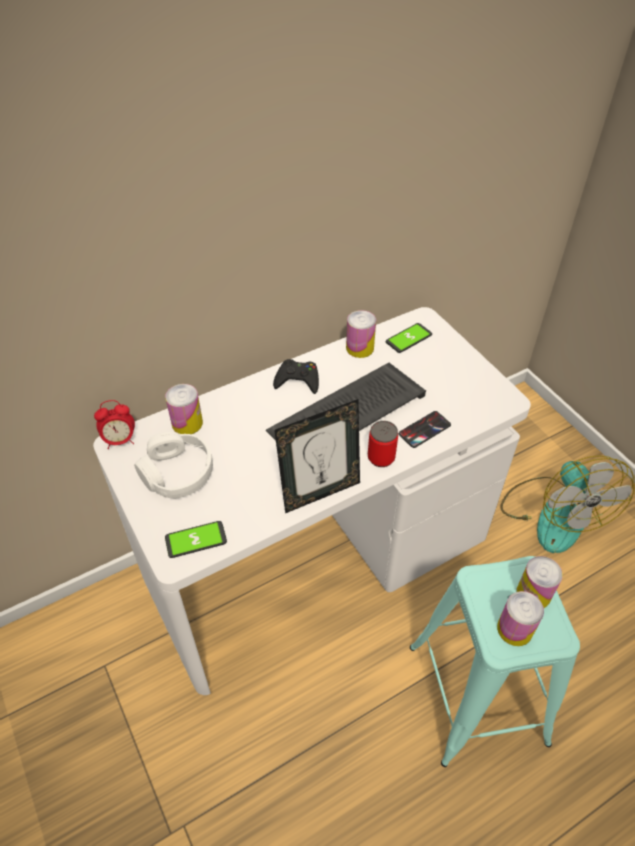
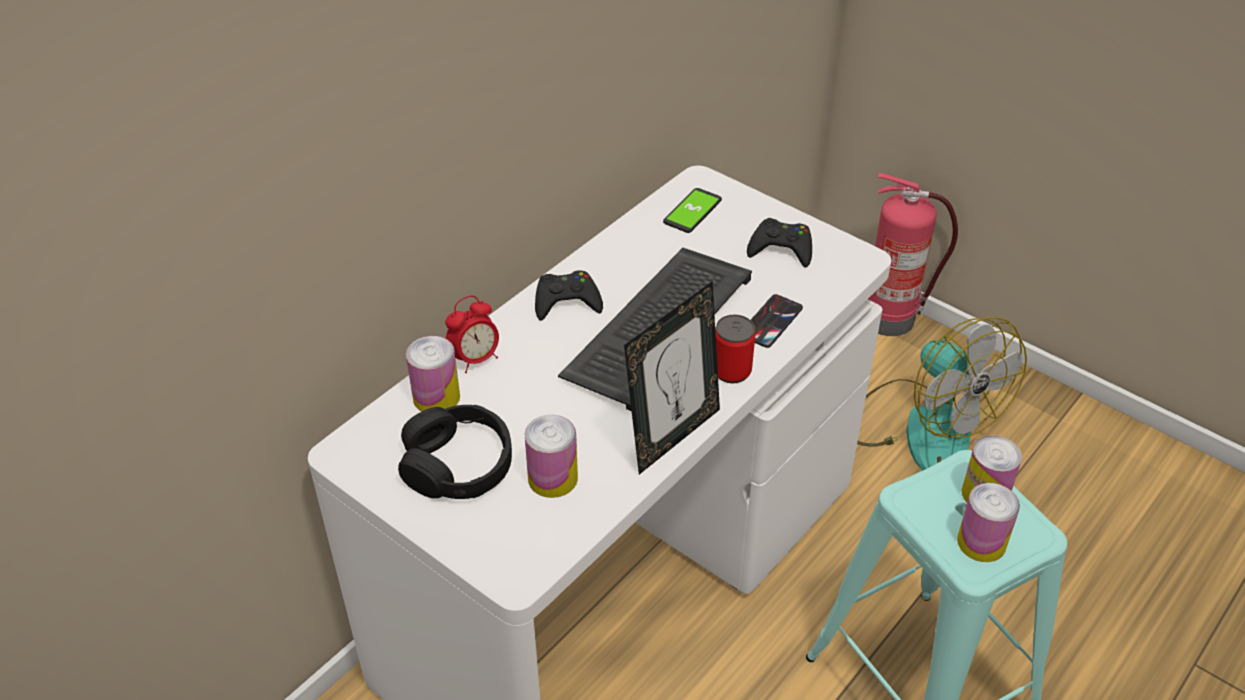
camera: 20 degrees left, 5 degrees down
alarm clock [94,400,135,449] -> alarm clock moved to [445,295,499,373]
white headphones [134,431,213,499] -> black headphones [398,405,512,499]
phone [165,521,227,558] -> none
can [346,310,376,358] -> can moved to [524,415,578,498]
none -> black game controller [747,218,812,268]
none -> fire extinguisher [868,173,958,336]

